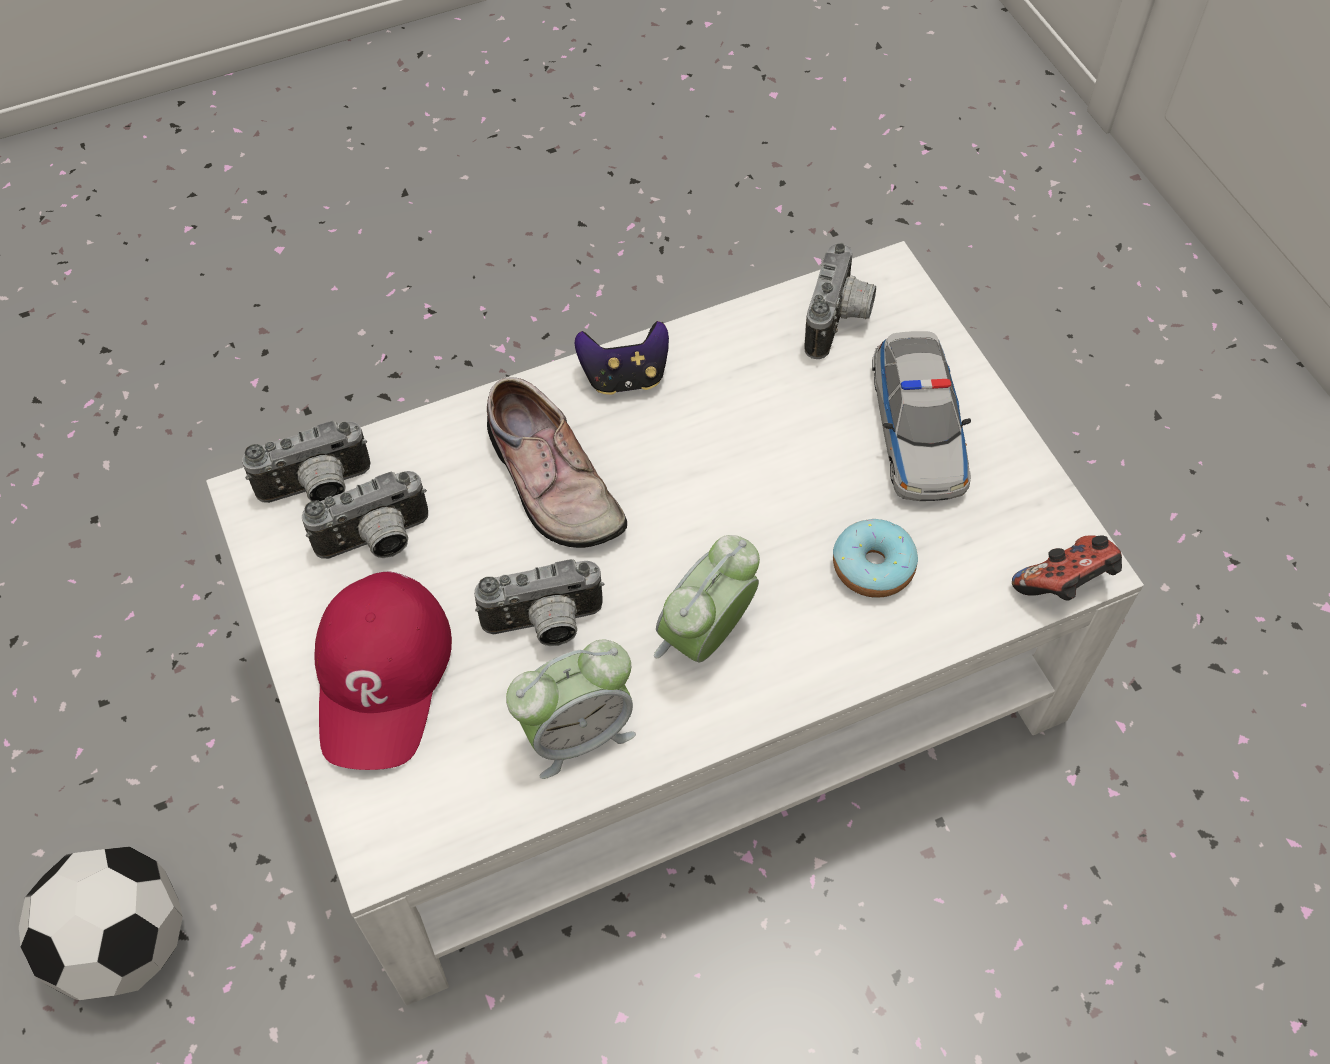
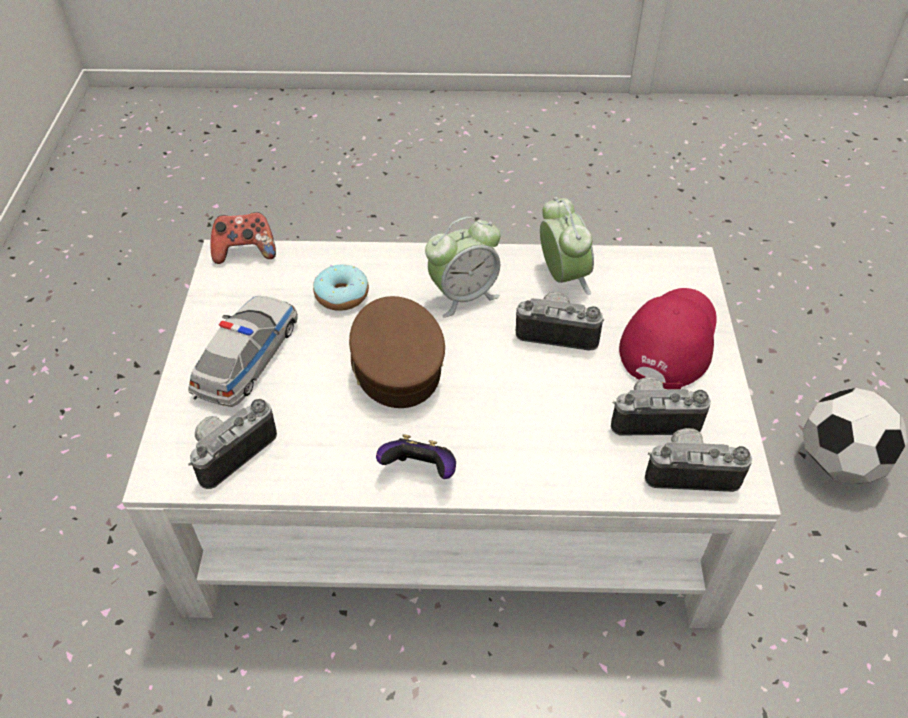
camera: 155 degrees left, 10 degrees down
shoe [487,377,627,548] -> none
alarm clock [506,640,636,779] -> alarm clock turned 75 degrees clockwise [540,197,594,295]
none -> brown cap [349,296,445,408]

